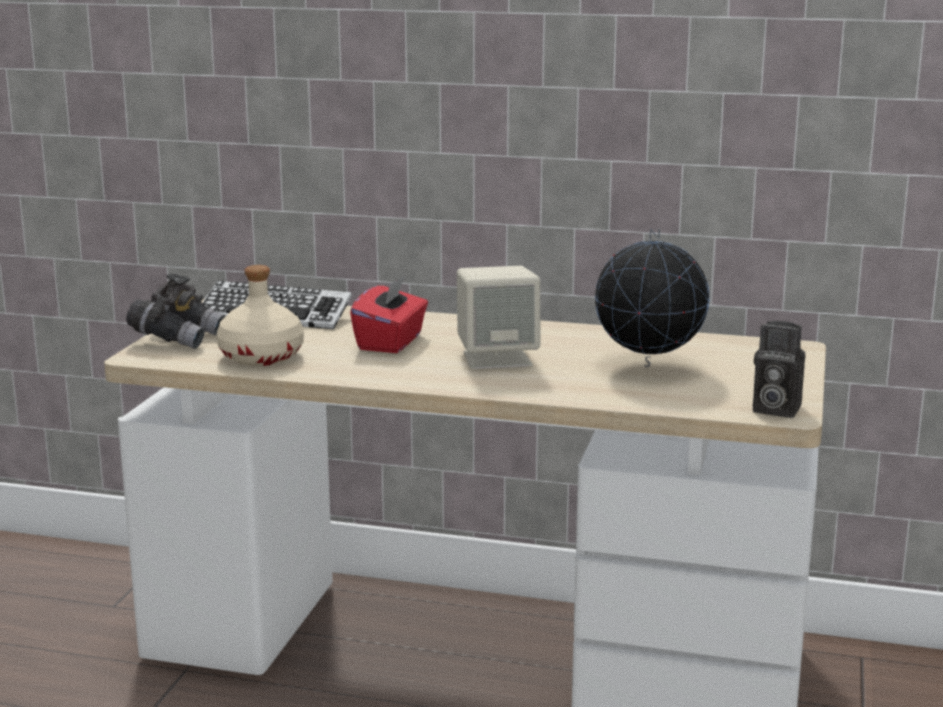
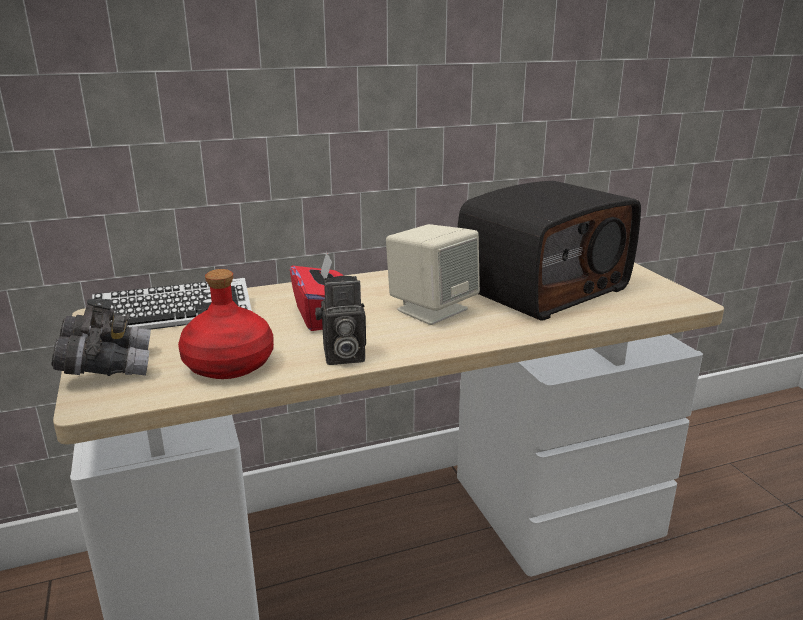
camera: 35 degrees left, 5 degrees up
beige bottle [217,265,304,366] -> red bottle [178,269,274,379]
globe [595,228,710,367] -> radio [457,181,641,321]
camera [753,321,805,418] -> camera moved to [315,276,366,365]

